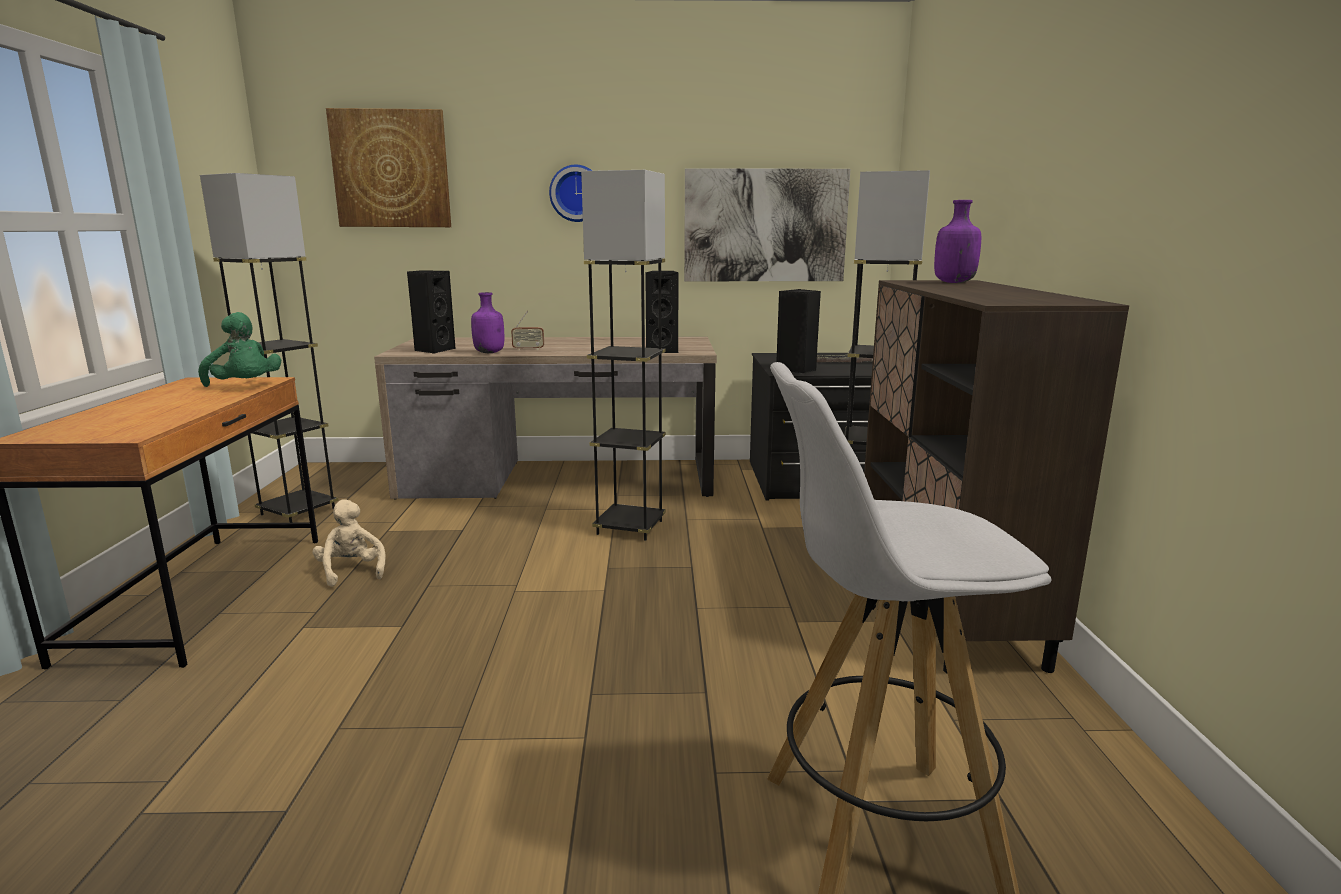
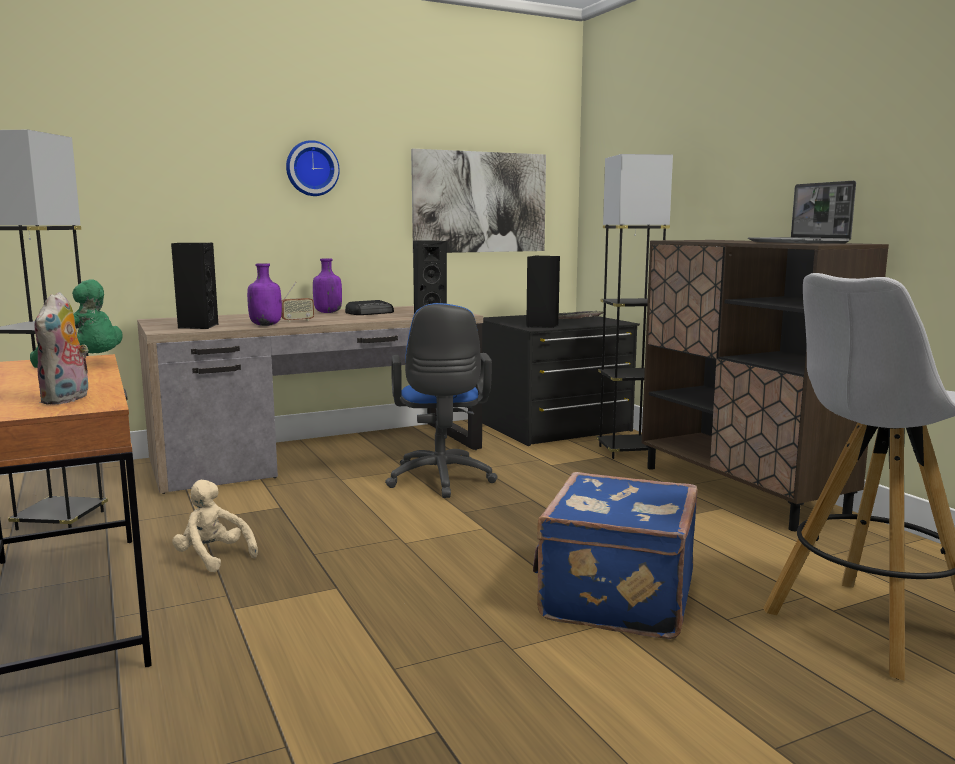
camera: 25 degrees left, 5 degrees down
picture [326,108,451,227] -> none
grey floor lamp [581,170,666,541] -> blue office chair [385,303,497,498]
purple bottle [934,200,981,283] -> purple bottle moved to [313,258,342,313]
none -> plush toy [34,292,89,405]
none -> radio [345,300,394,315]
none -> blue suitcase [533,472,698,639]
none -> laptop [748,181,856,244]

